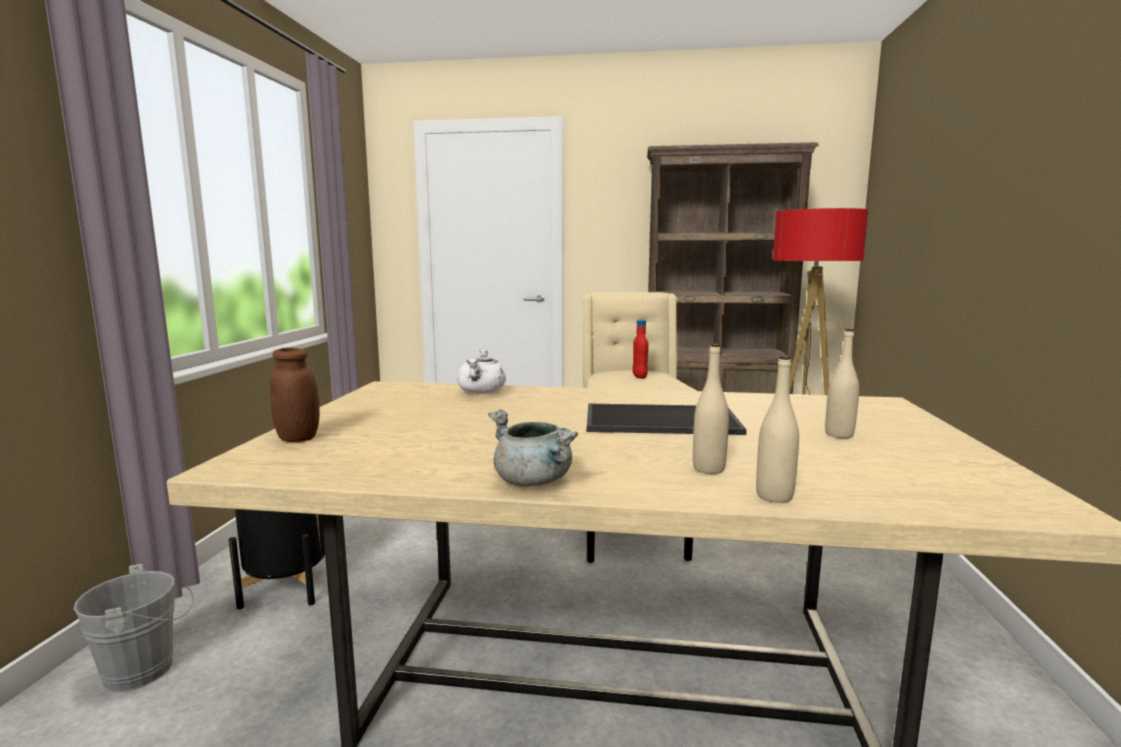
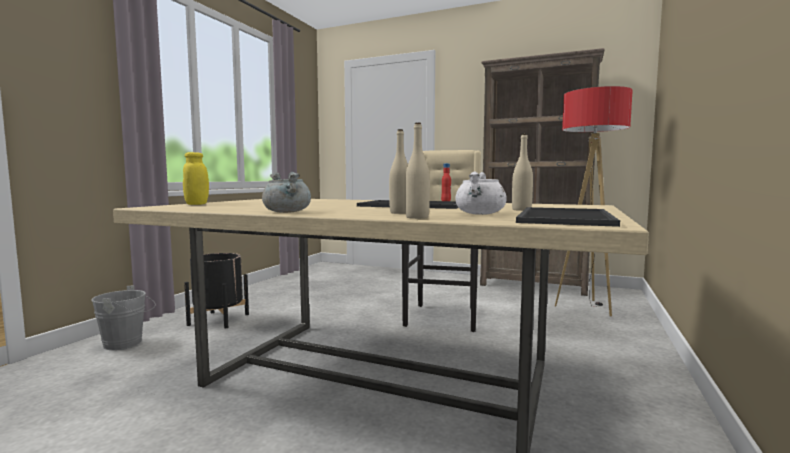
camera: 15 degrees right, 5 degrees down
brown jar [270,348,320,442] -> yellow jar [183,152,209,205]
white cooking pot [457,348,506,394] -> white cooking pot moved to [455,171,507,215]
none -> tray [516,207,620,227]

